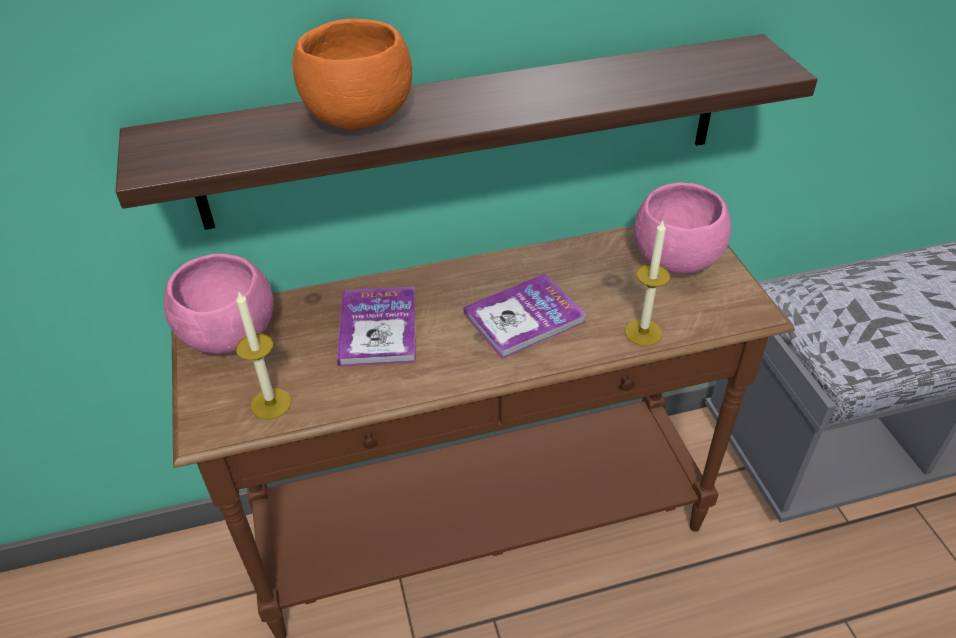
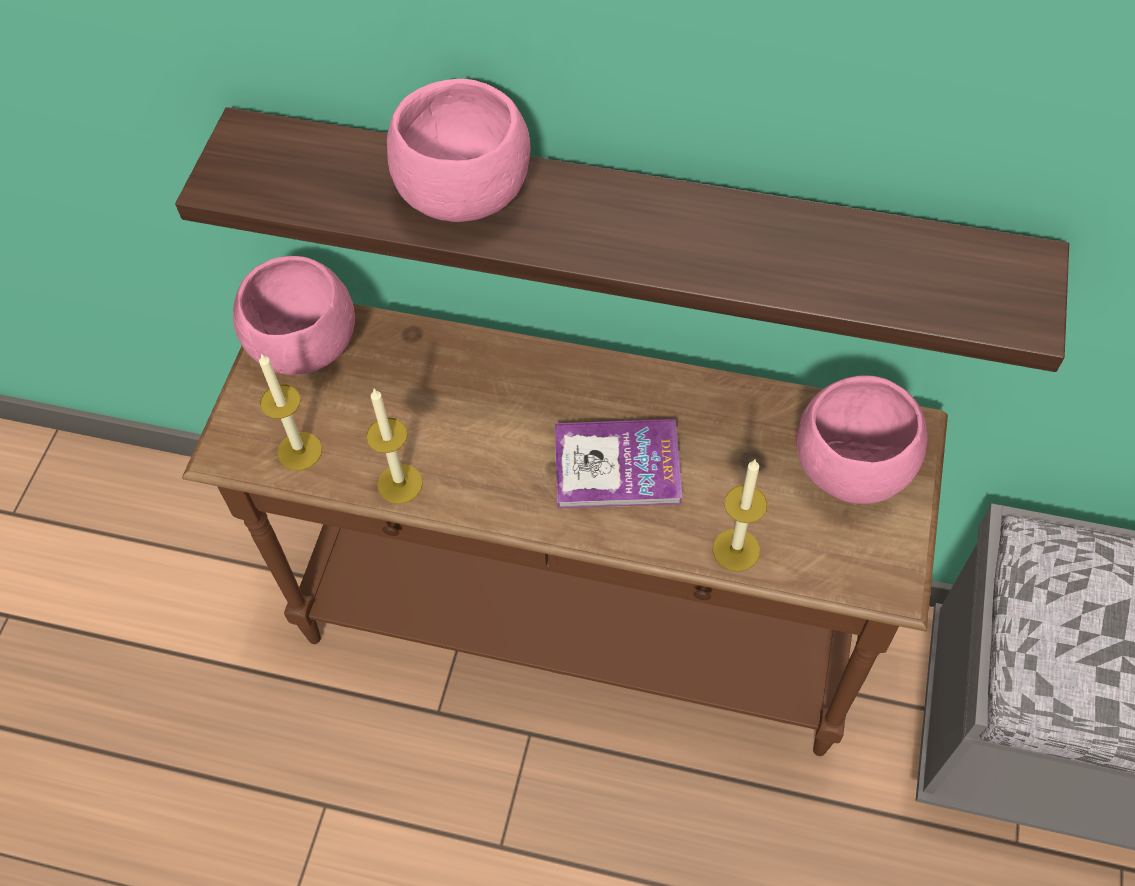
camera: 30 degrees right, 15 degrees up
orange bowl [293,18,412,129] -> pink bowl [387,79,531,222]
book [337,286,416,367] -> none
none -> candle [366,389,423,504]

